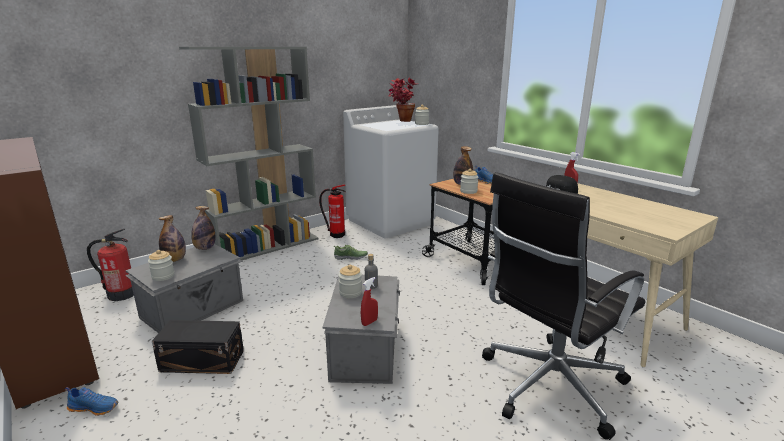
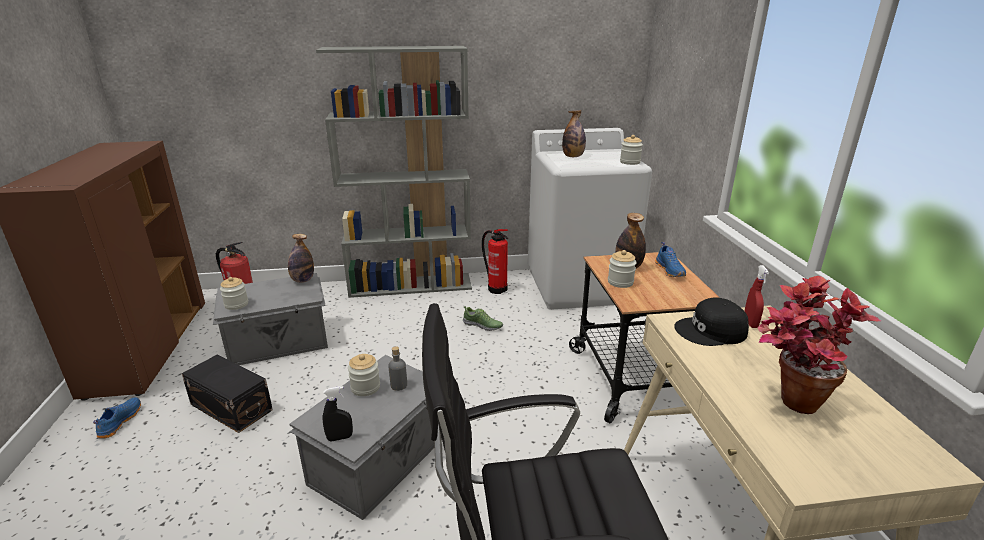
camera: 30 degrees right, 5 degrees up
blue shoe [65,387,118,416] -> blue shoe turned 120 degrees counterclockwise [93,397,141,439]
bottle [159,215,186,262] -> bottle moved to [562,110,586,157]
red spray bottle [361,277,378,326] -> black spray bottle [323,386,353,442]
potted plant [389,78,416,122] -> potted plant moved to [758,276,881,414]

